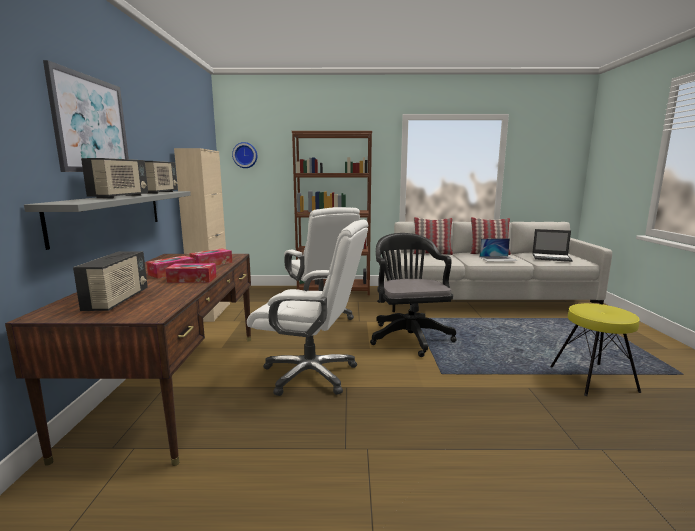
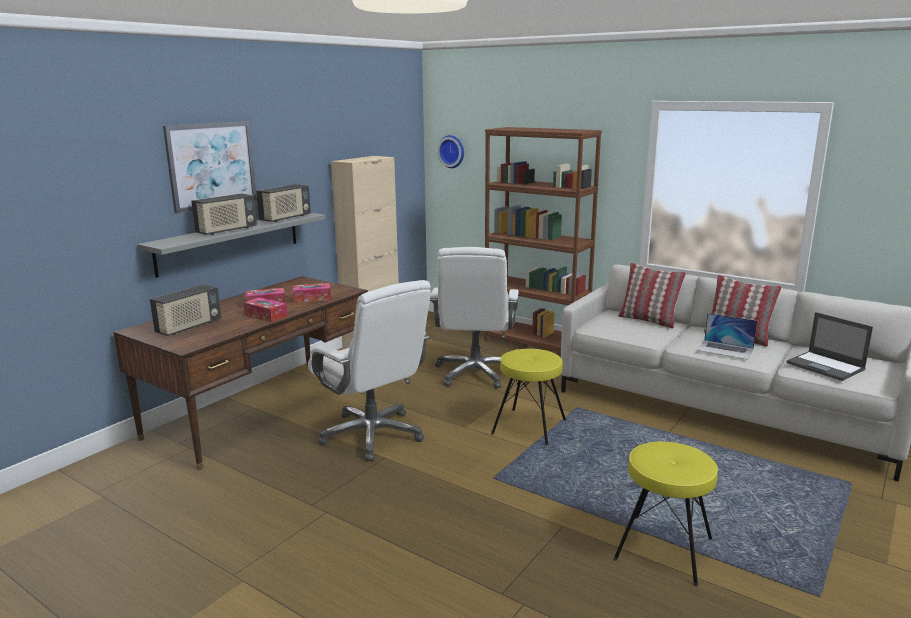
camera: 35 degrees right, 5 degrees up
black office chair [370,233,457,357] -> yellow stool [491,349,566,445]

